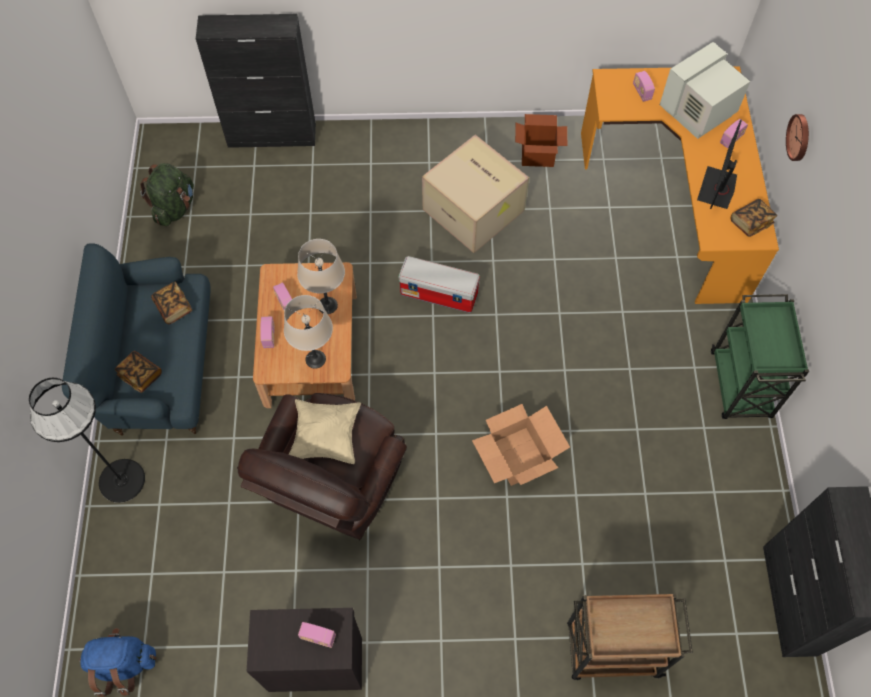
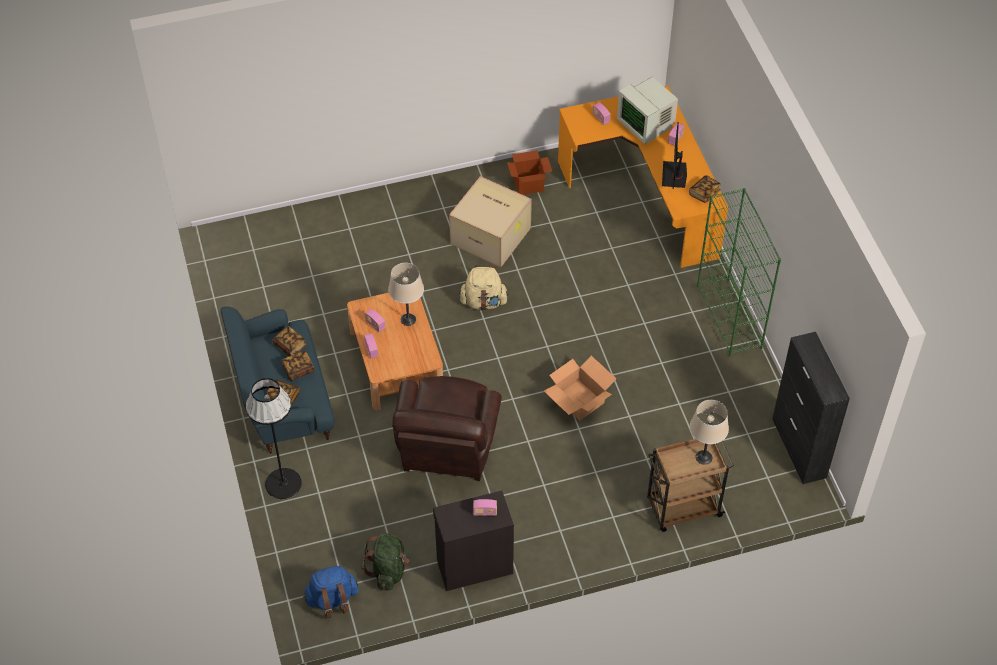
camera: 15 degrees left, 10 degrees down
green backpack [140,163,194,226] -> green backpack moved to [361,534,409,591]
black cabinet [196,14,316,148] -> none
beige table lamp [284,295,333,369] -> beige table lamp moved to [690,400,729,465]
beige pillow [289,399,361,464] -> none
storage box [398,256,480,313] -> beige backpack [459,265,509,310]
monitor [660,42,750,139] -> monitor turned 75 degrees counterclockwise [617,77,678,144]
green cart [711,294,809,419] -> green bookcase [697,188,781,357]
wall clock [786,114,809,161] -> none
none -> book [281,351,314,381]

